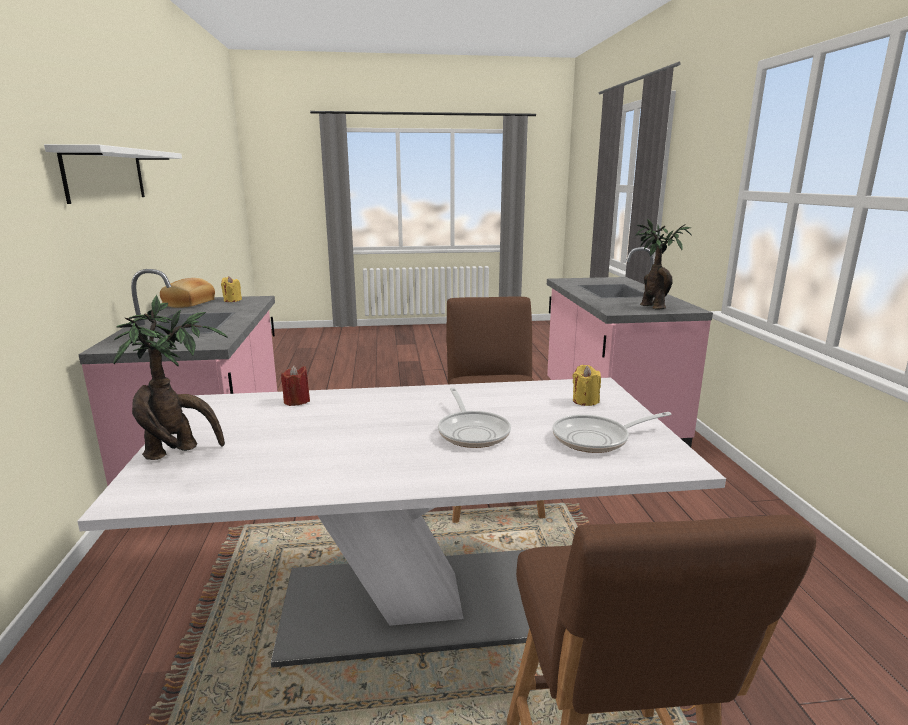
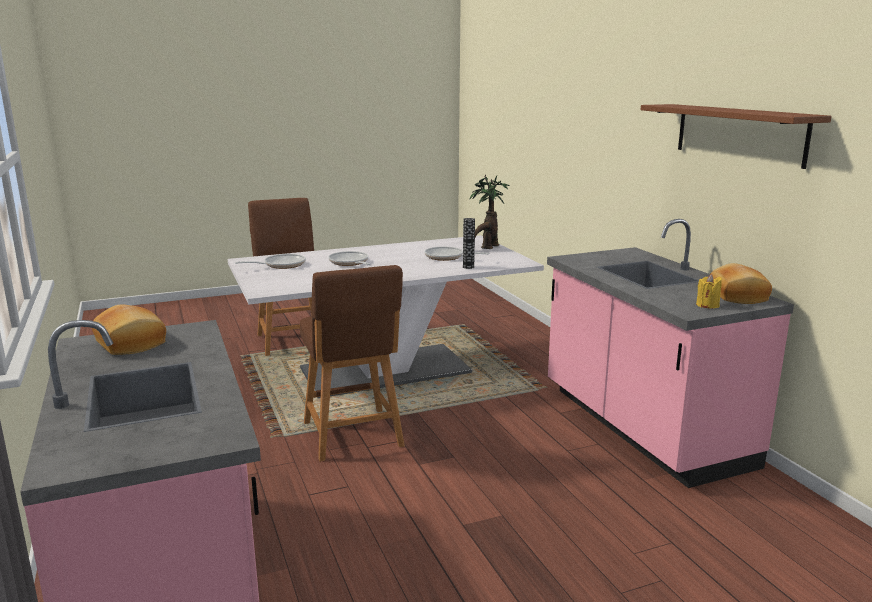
camera: 165 degrees right, 0 degrees up
white shelf [44,144,182,204] -> brown shelf [641,104,832,169]
red candle [281,365,310,406] -> vase [463,218,475,269]
yellow candle [573,365,601,406] -> none
potted plant [635,219,692,310] -> bread [92,305,166,355]
none -> frying pan [424,247,490,261]

